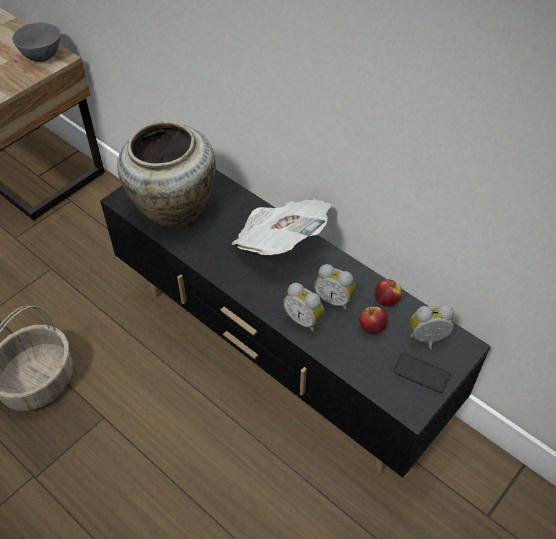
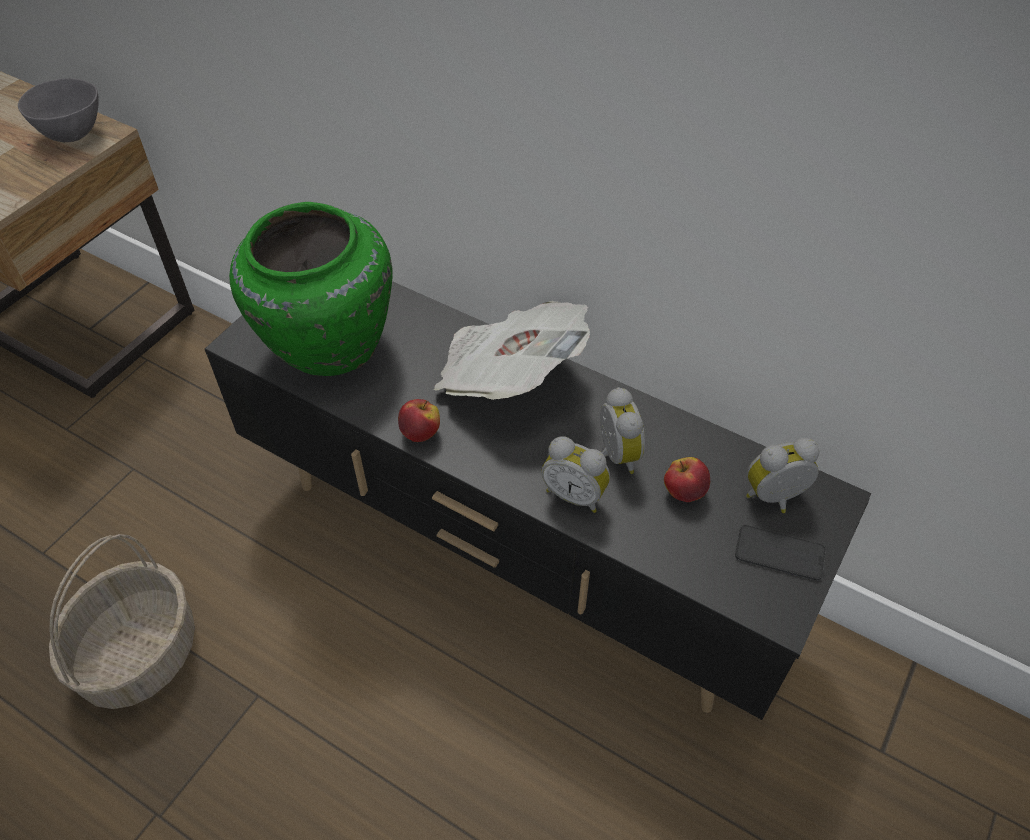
camera: 10 degrees left, 0 degrees up
beige vase [117,120,216,227] -> green vase [229,202,393,376]
alarm clock [314,264,355,310] -> alarm clock turned 120 degrees counterclockwise [600,387,645,474]
apple [375,279,402,307] -> apple moved to [398,399,440,442]

